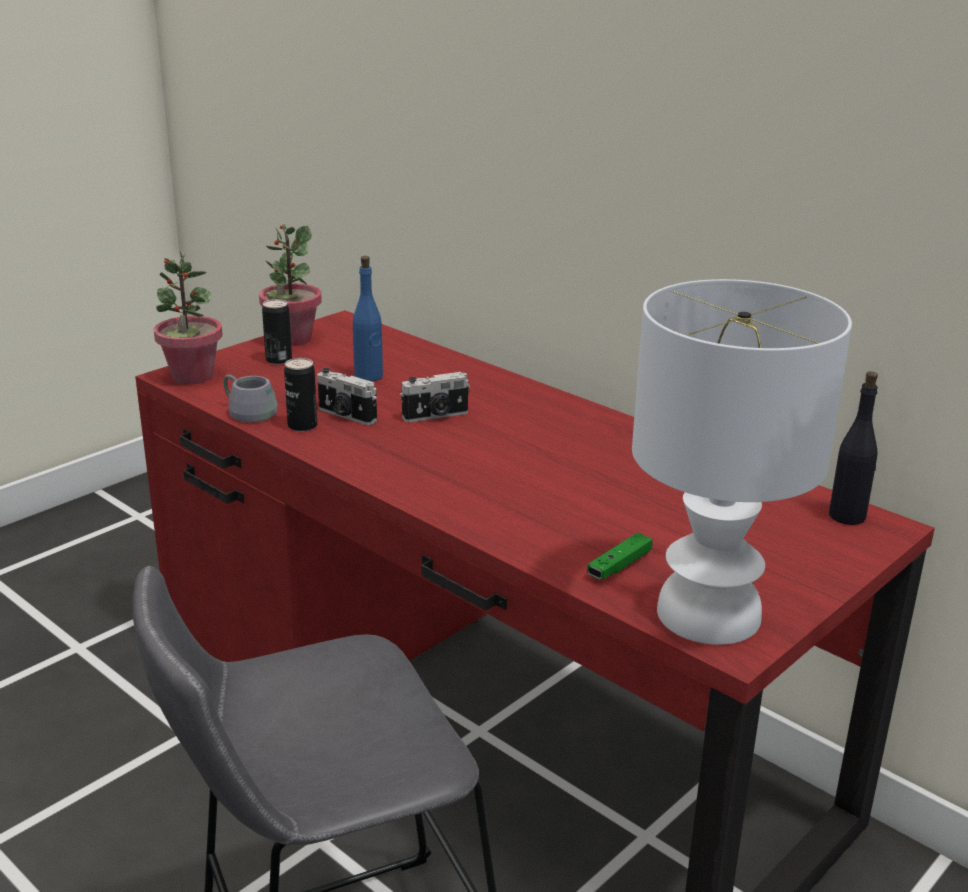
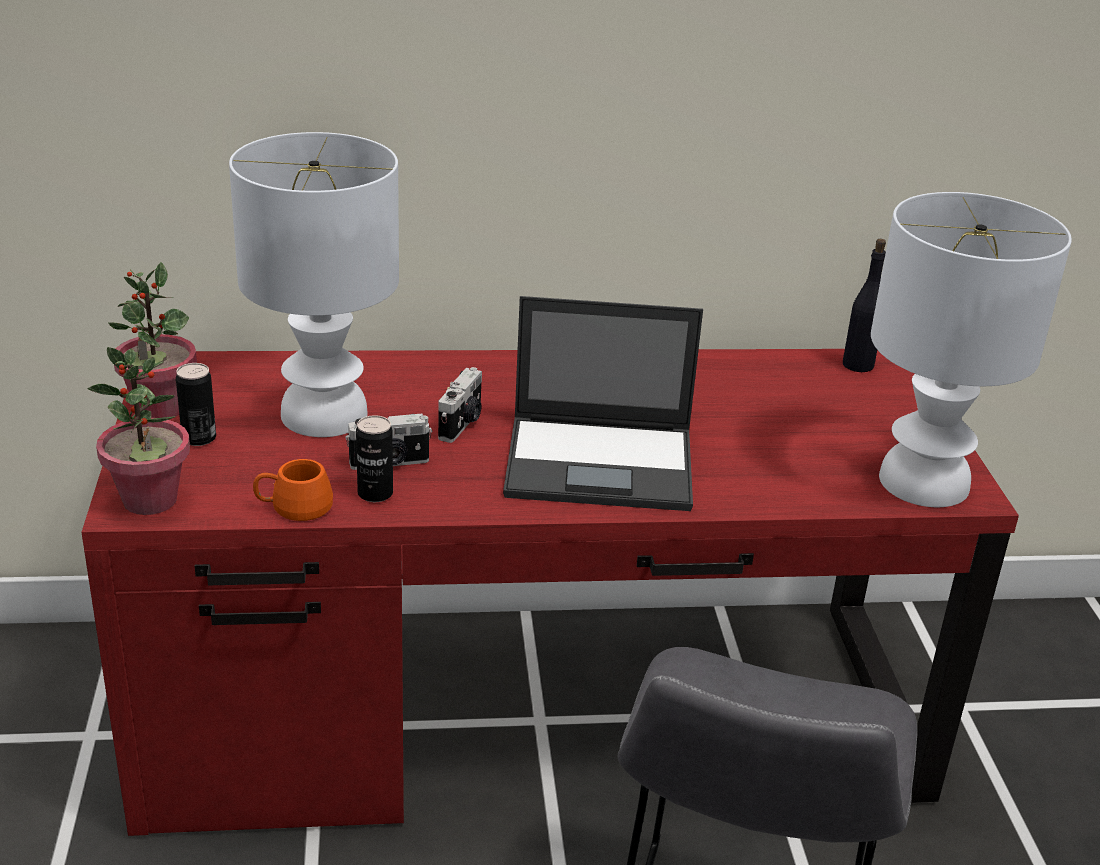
camera: 50 degrees left, 5 degrees up
grey mug [224,374,277,422] -> orange mug [253,459,333,521]
blue bottle [353,256,383,382] -> white table lamp [229,132,399,437]
green game controller [587,533,653,580] -> none
none -> laptop [503,296,703,511]

